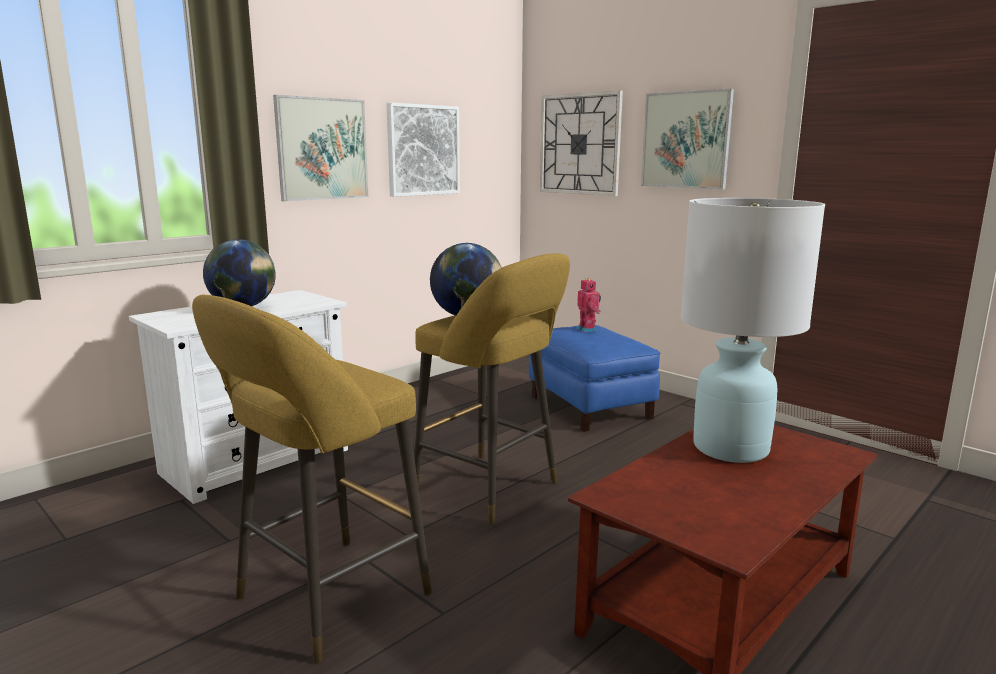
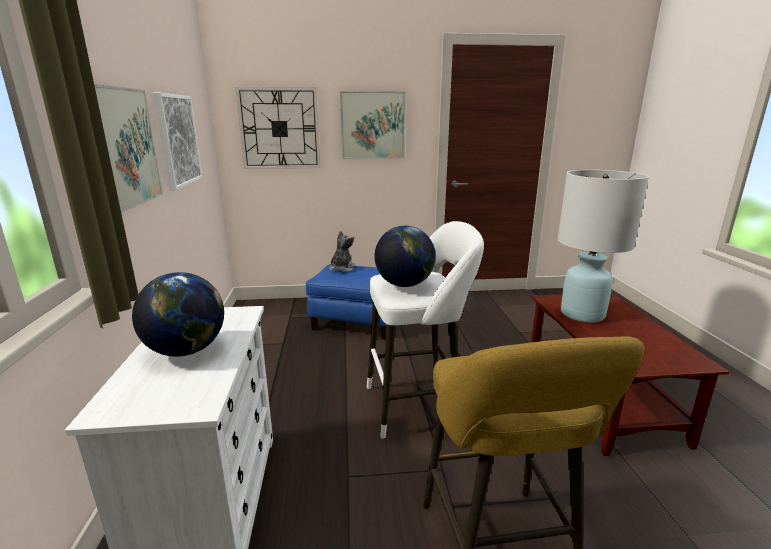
camera: 50 degrees left, 5 degrees up
yellow stool [414,253,570,524] -> white stool [367,221,484,439]
toy robot [577,278,601,332] -> plush toy [330,231,355,272]

